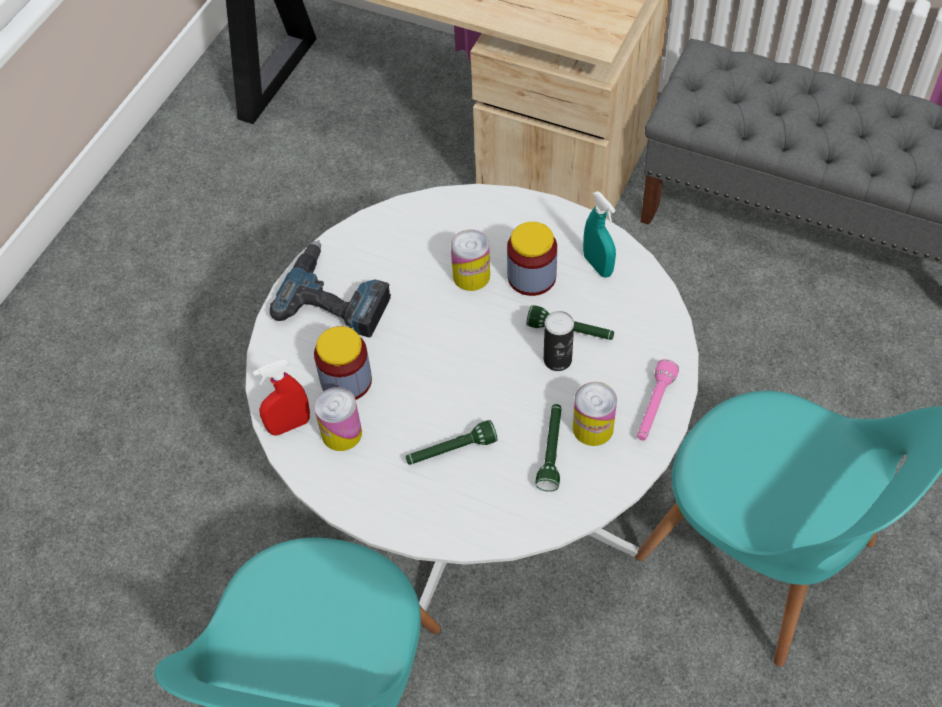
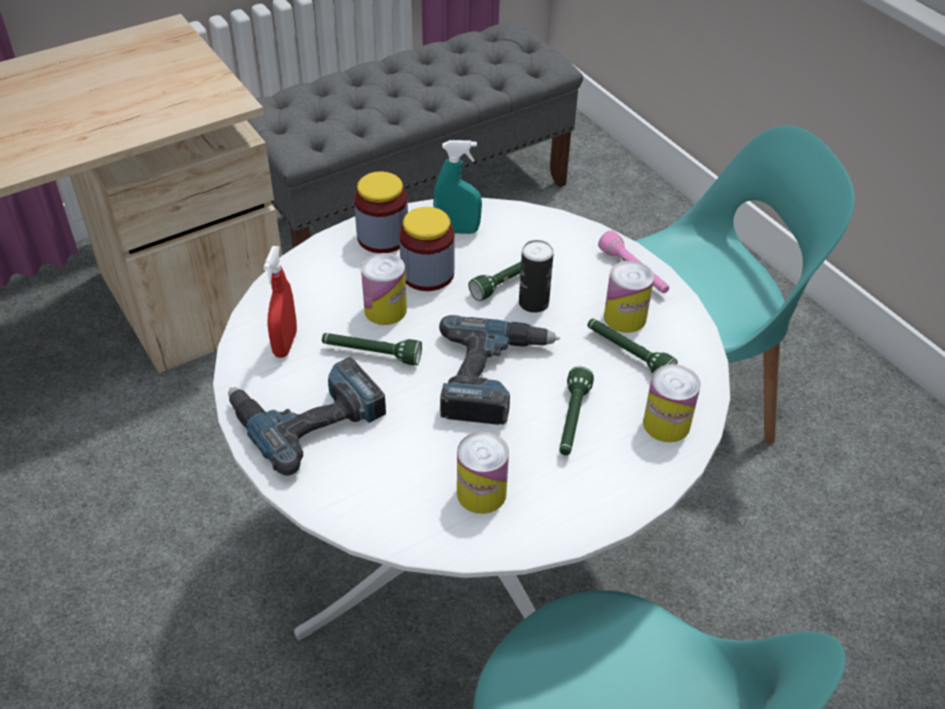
camera: 60 degrees left, 10 degrees down
red spray bottle [253,360,310,436] -> red spray bottle moved to [263,246,297,358]
jar [314,326,372,400] -> jar moved to [354,172,408,253]
none -> green flashlight [322,333,422,365]
none -> power drill [439,315,560,425]
none -> can [643,364,701,442]

